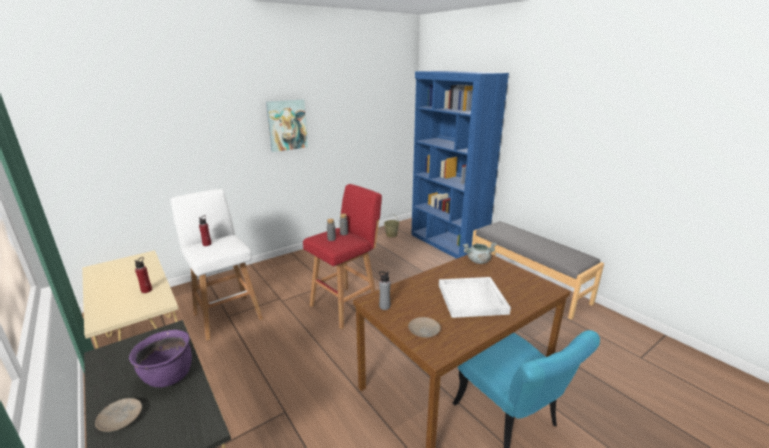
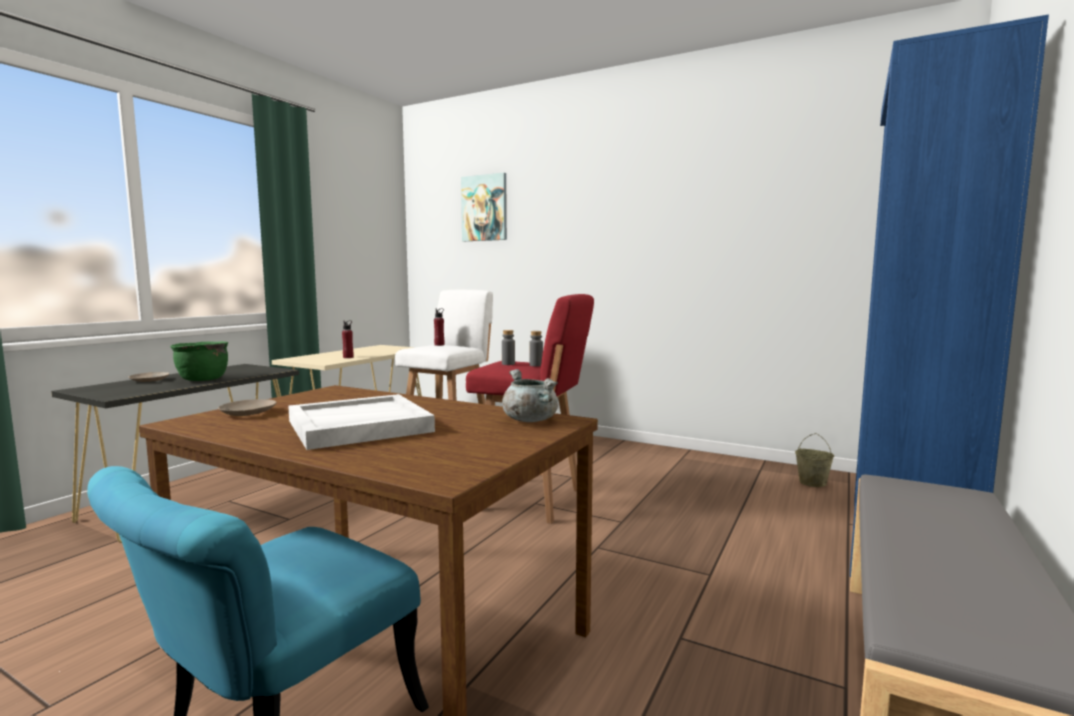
camera: 65 degrees right, 15 degrees down
purple cooking pot [129,330,192,387] -> green cooking pot [170,341,228,381]
picture [266,99,308,152] -> picture moved to [461,173,507,241]
grey bottle [379,271,390,310] -> none

